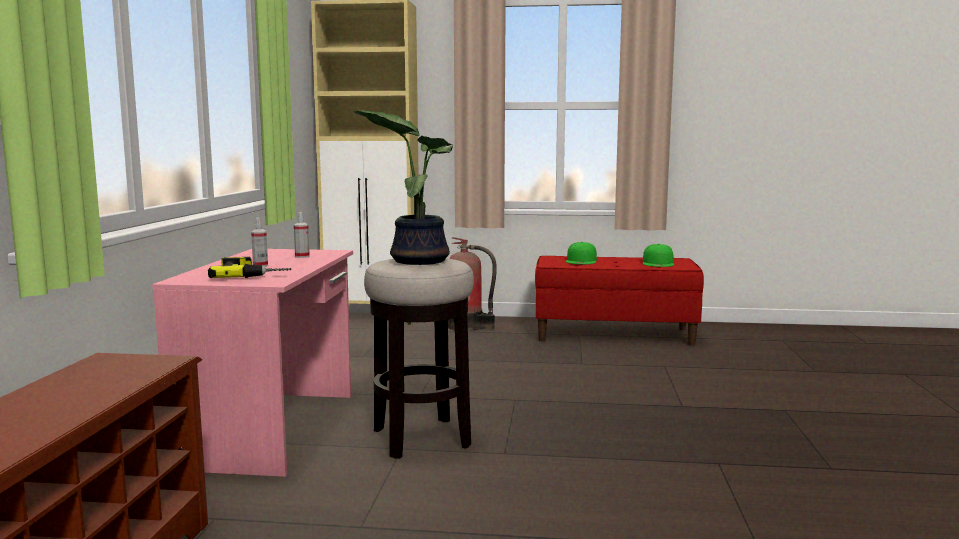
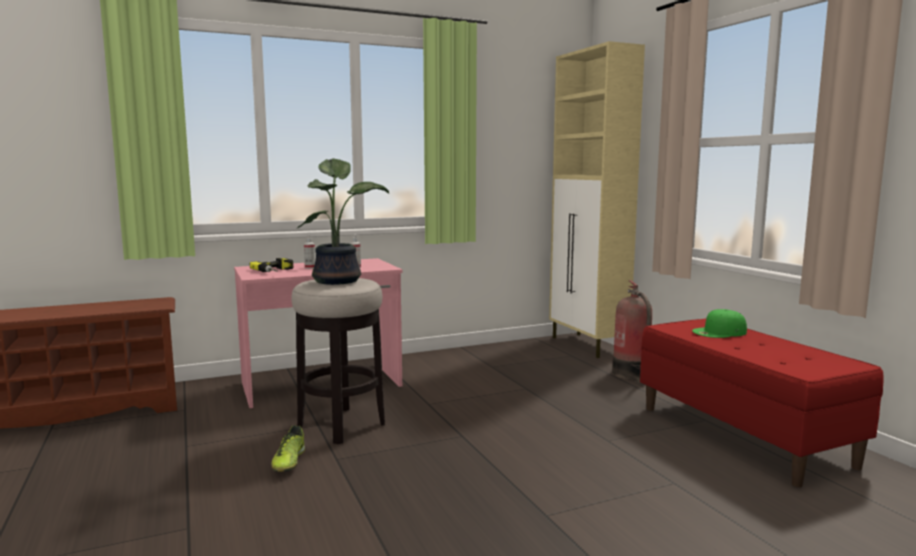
camera: 60 degrees right, 0 degrees up
green cap [643,244,674,267] -> none
none -> shoe [271,425,305,472]

